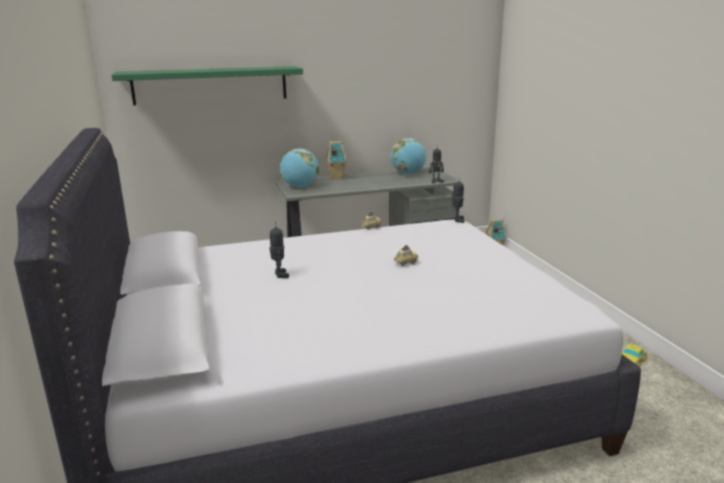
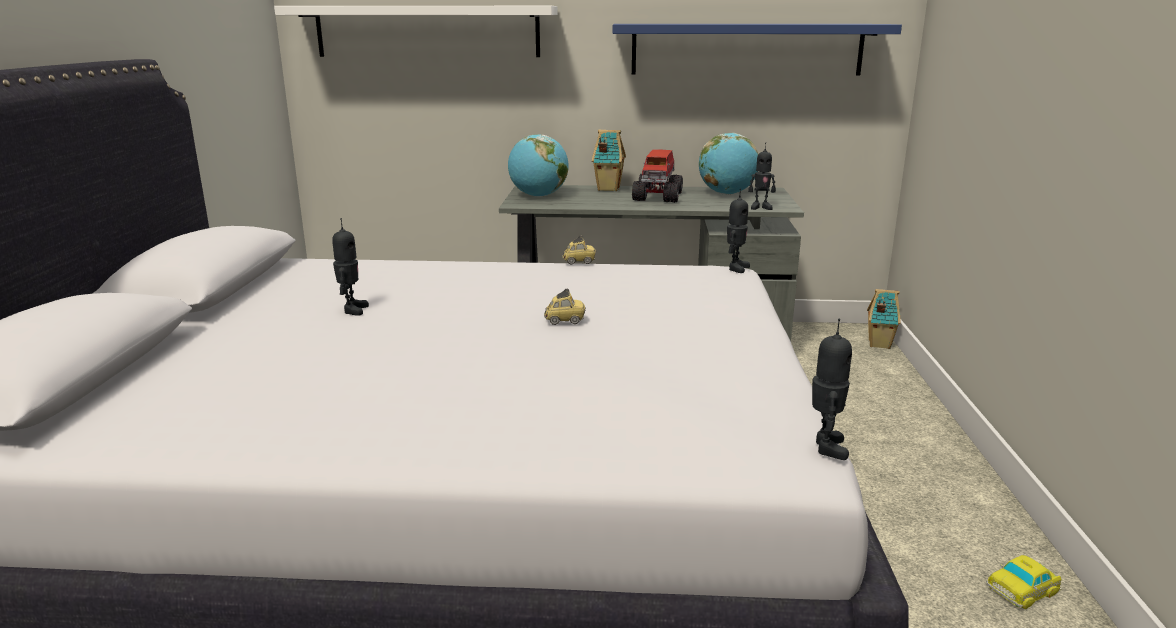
camera: 20 degrees right, 0 degrees up
green shelf [112,66,303,105] -> white shelf [274,6,557,57]
none -> blue shelf [613,24,902,75]
none -> toy truck [632,150,683,203]
none -> toy robot [812,319,852,460]

